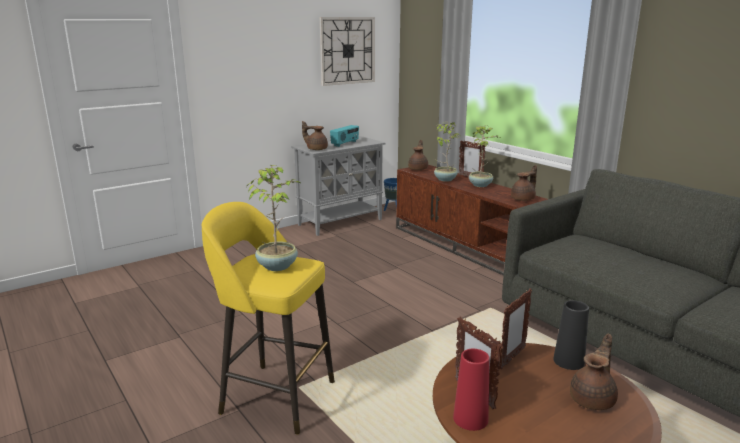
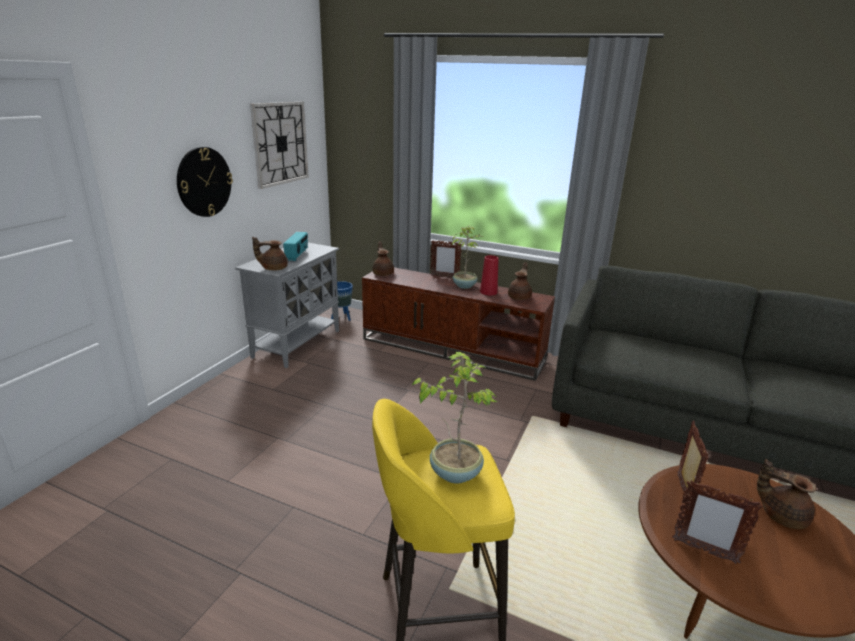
camera: 30 degrees left, 5 degrees up
potted plant [434,122,460,182] -> none
red vase [453,349,490,431] -> red vase moved to [480,255,498,295]
black vase [553,300,589,370] -> none
brown teapot [570,334,618,410] -> brown teapot turned 60 degrees counterclockwise [757,459,817,529]
none -> wall clock [177,147,233,217]

